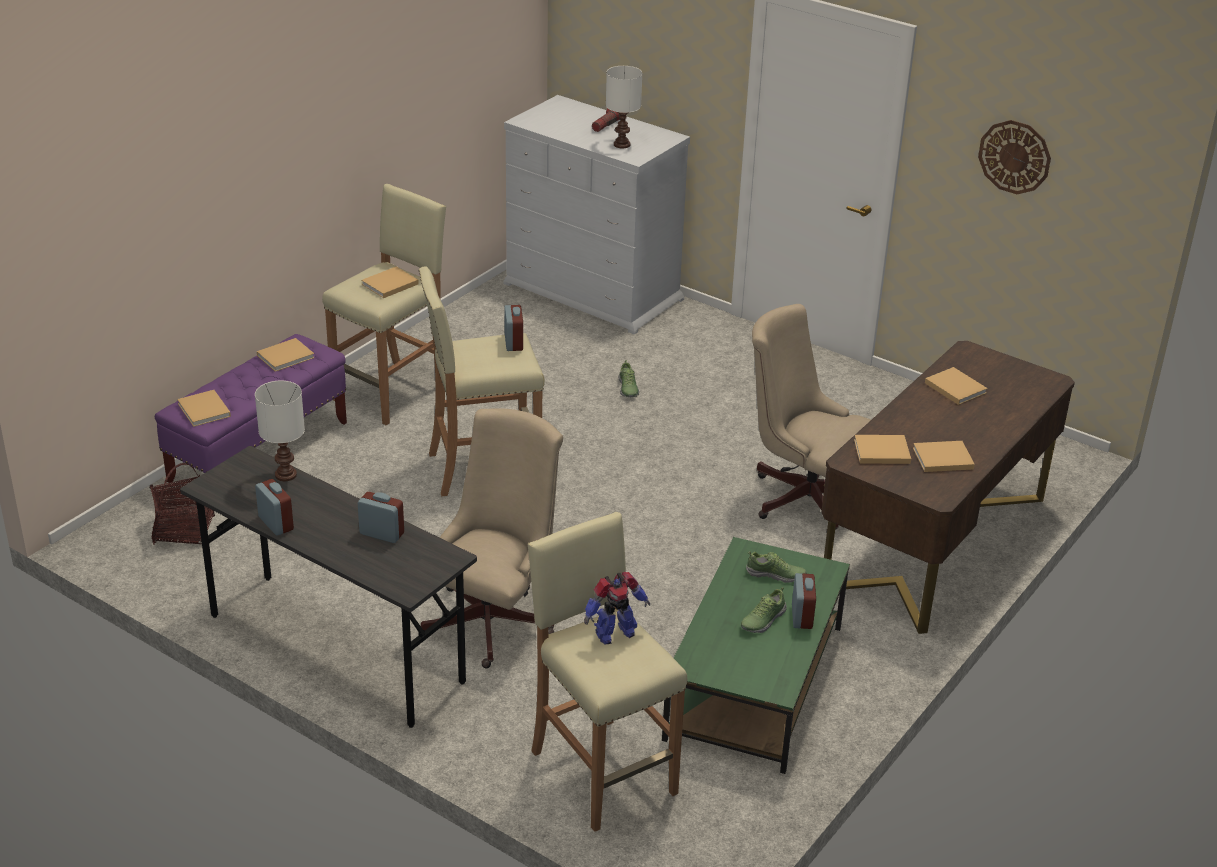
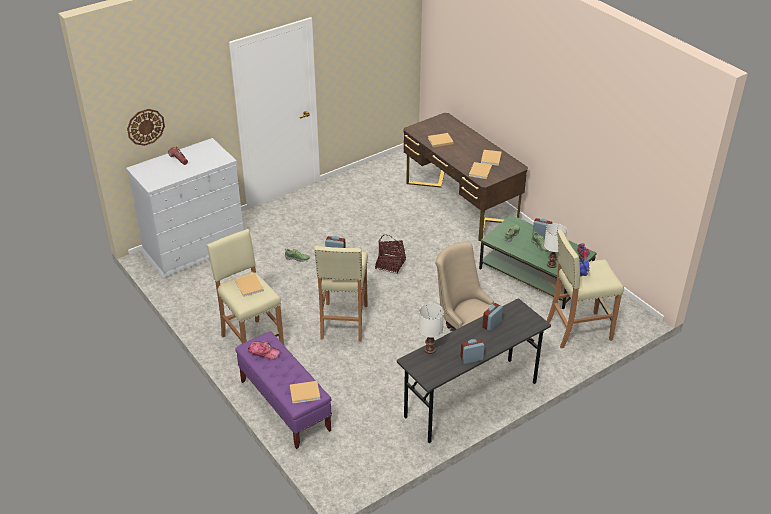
camera: 70 degrees left, 5 degrees up
basket [149,463,215,544] -> basket moved to [375,235,406,274]
beige book [257,338,315,372] -> cap [248,341,280,359]
white table lamp [606,66,642,148] -> white table lamp moved to [544,223,567,268]
beige office chair [752,304,871,533] -> none
wall clock [978,120,1051,194] -> wall clock moved to [127,109,165,146]

